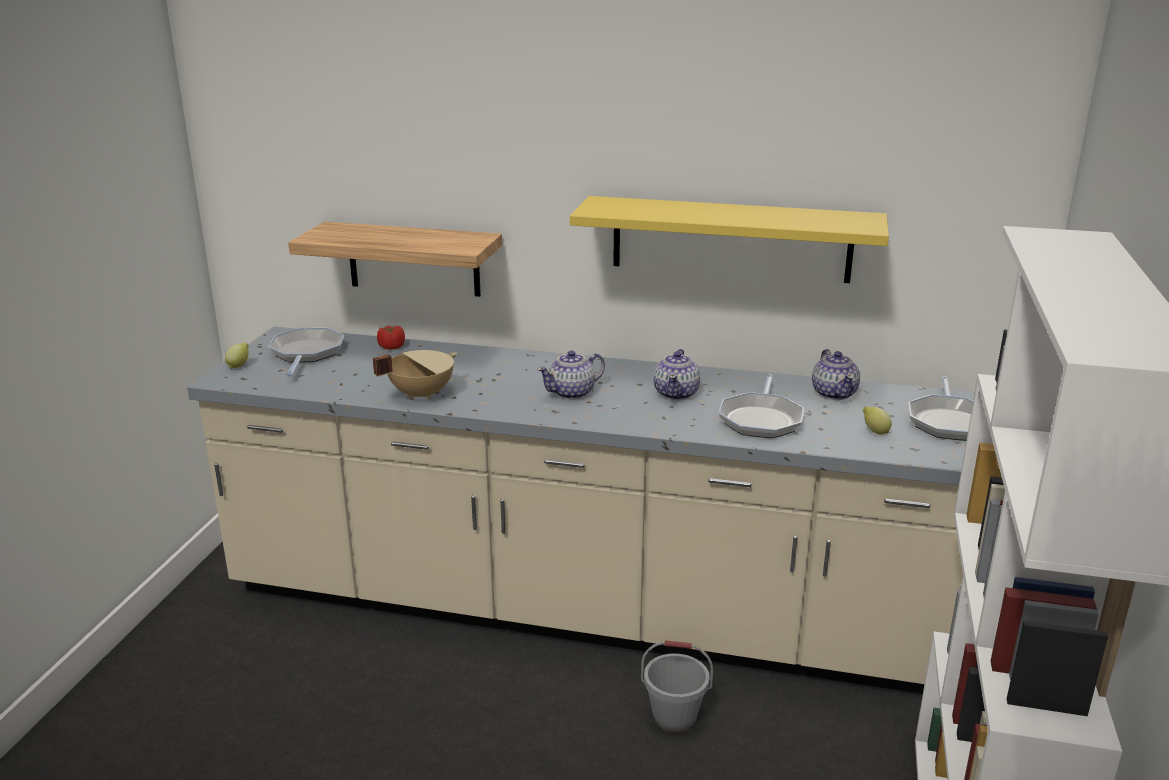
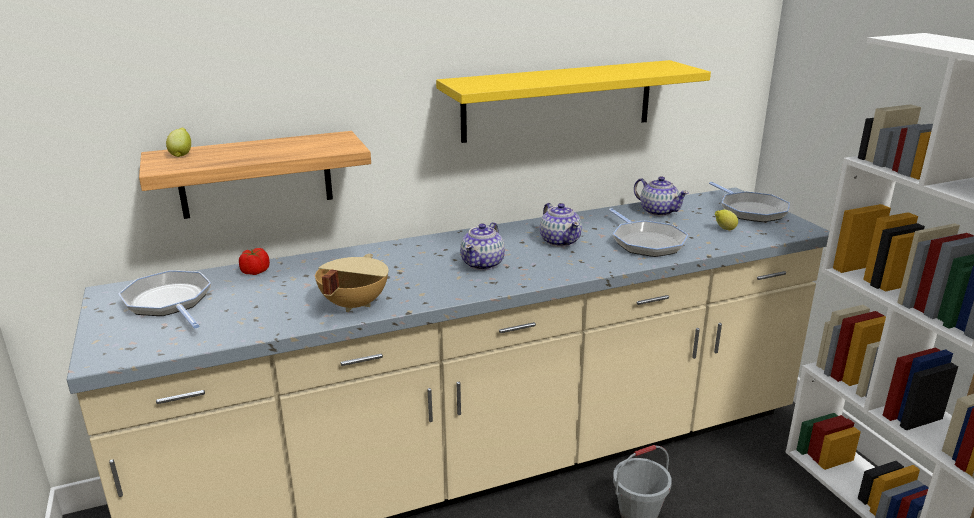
camera: 35 degrees left, 0 degrees up
lemon [225,342,249,369] -> lemon moved to [166,128,191,157]

